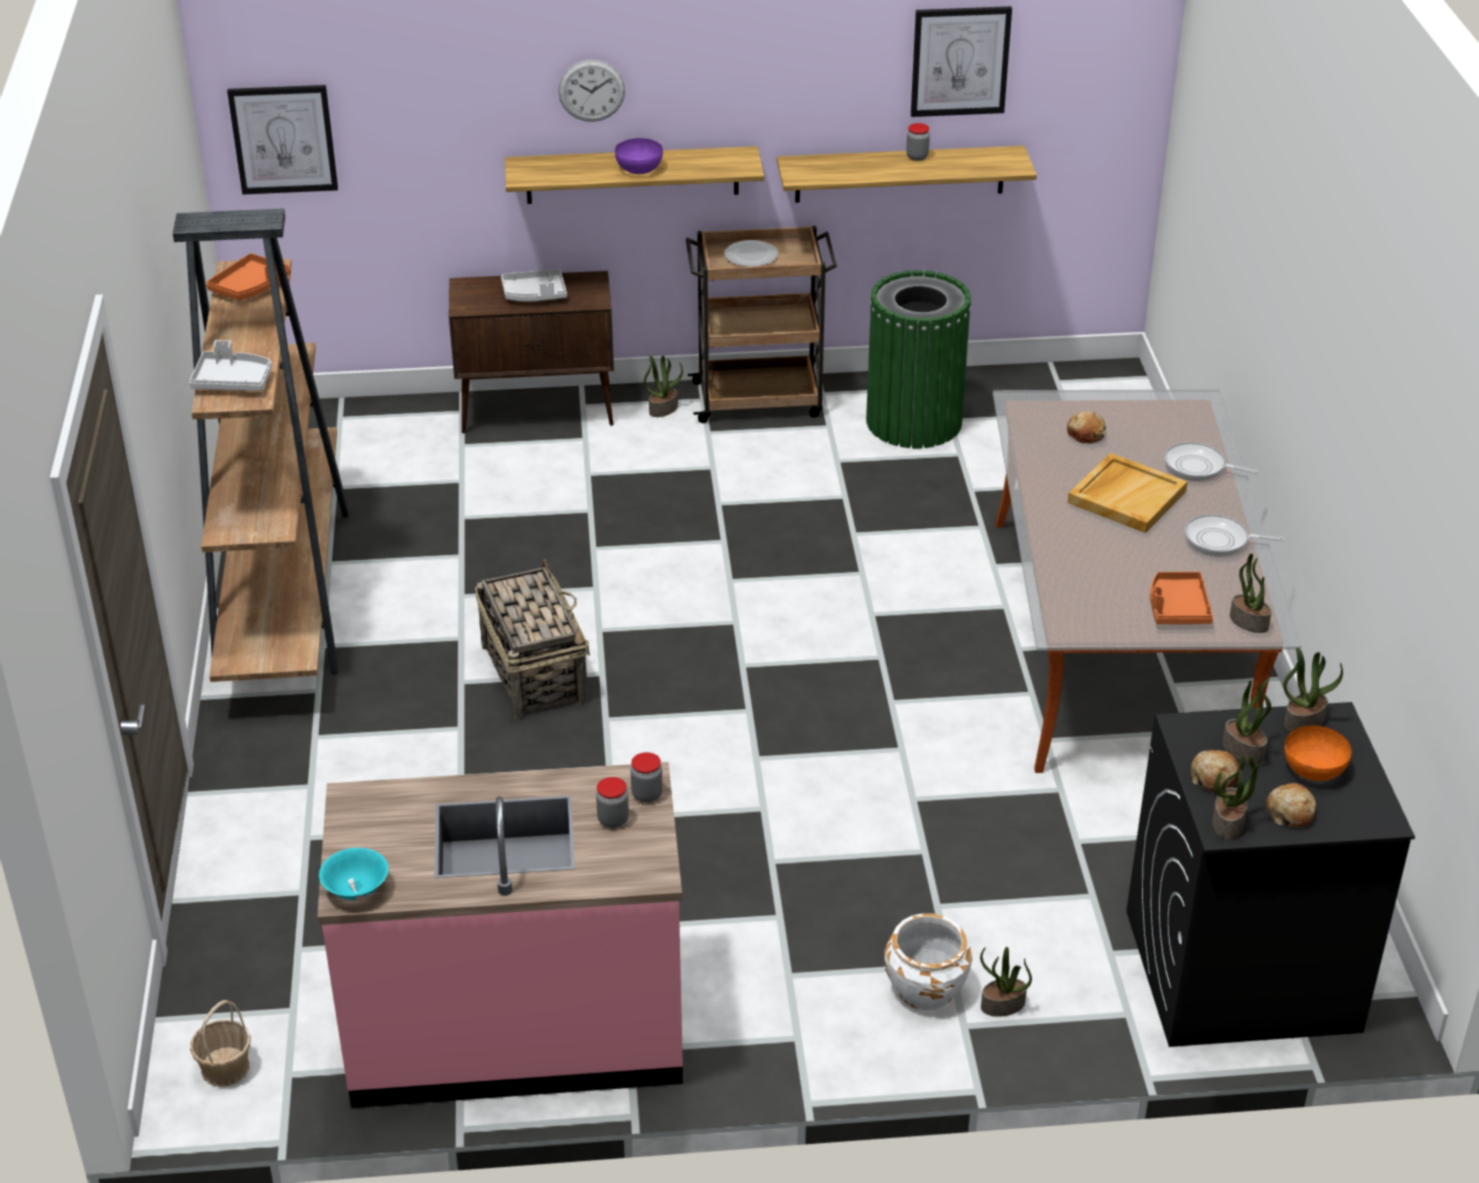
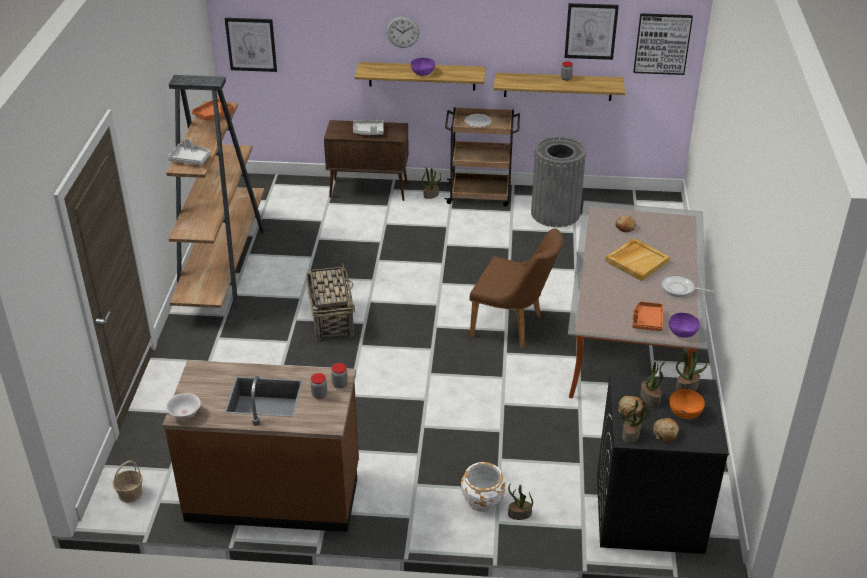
camera: 10 degrees right, 0 degrees up
pink counter [317,762,683,1108] -> brown counter [163,360,359,532]
turquoise bowl [319,848,388,900] -> white bowl [166,393,201,419]
green trash can [866,270,971,448] -> grey trash can [531,136,586,227]
frying pan [1164,442,1258,481] -> none
potted plant [1230,554,1271,633] -> purple bowl [669,313,700,338]
none -> brown chair [469,228,563,348]
none -> picture [634,13,693,75]

